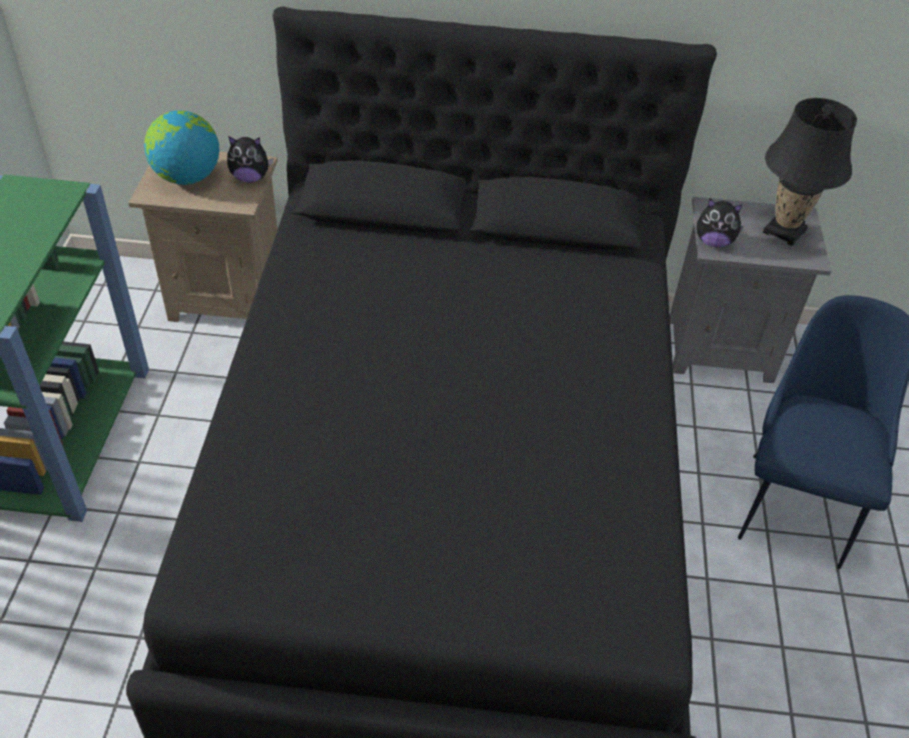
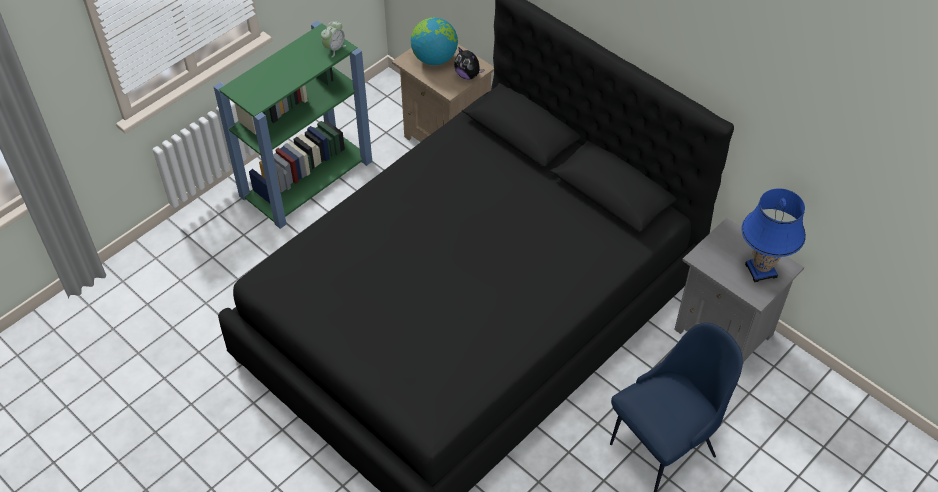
camera: 40 degrees right, 5 degrees up
plush toy [697,199,744,247] -> none
black table lamp [763,98,857,246] -> blue table lamp [741,188,806,283]
none -> alarm clock [321,21,346,57]

